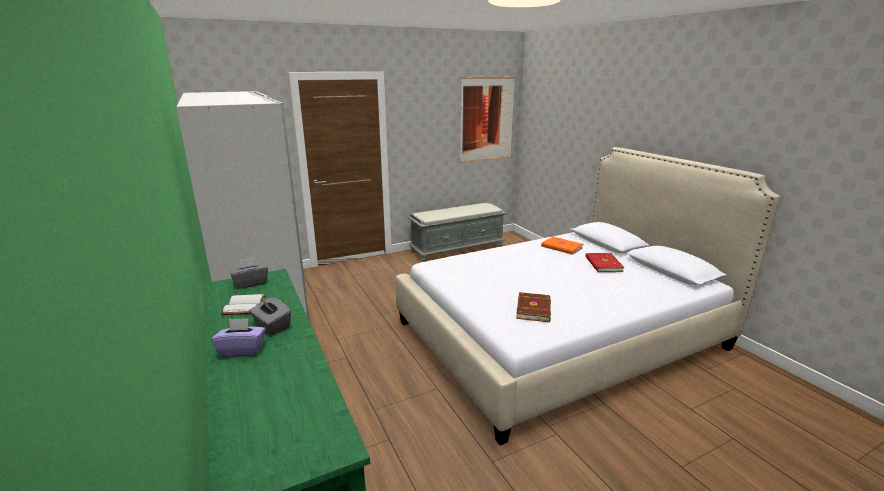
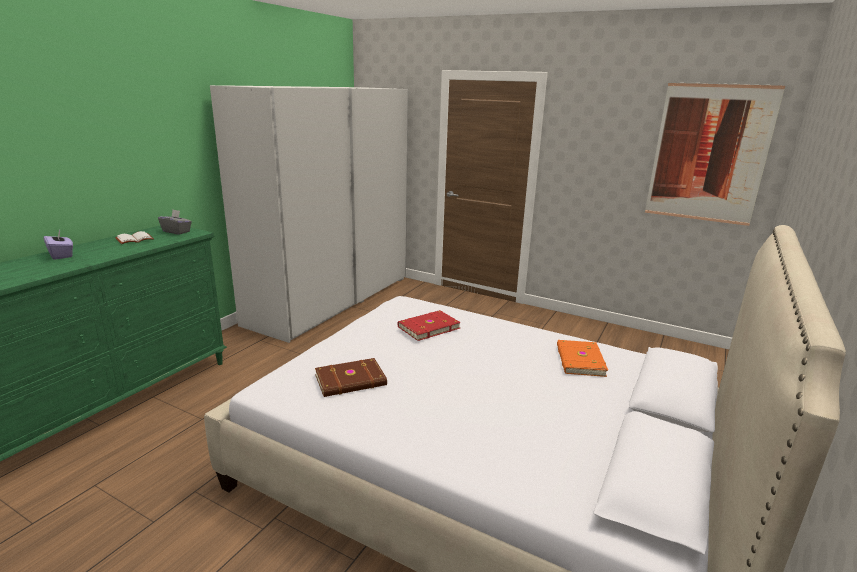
camera: 55 degrees right, 0 degrees up
grey tissue box [249,297,291,335] -> none
grey bench [408,202,507,262] -> none
red book [585,253,625,272] -> red book moved to [398,310,461,341]

